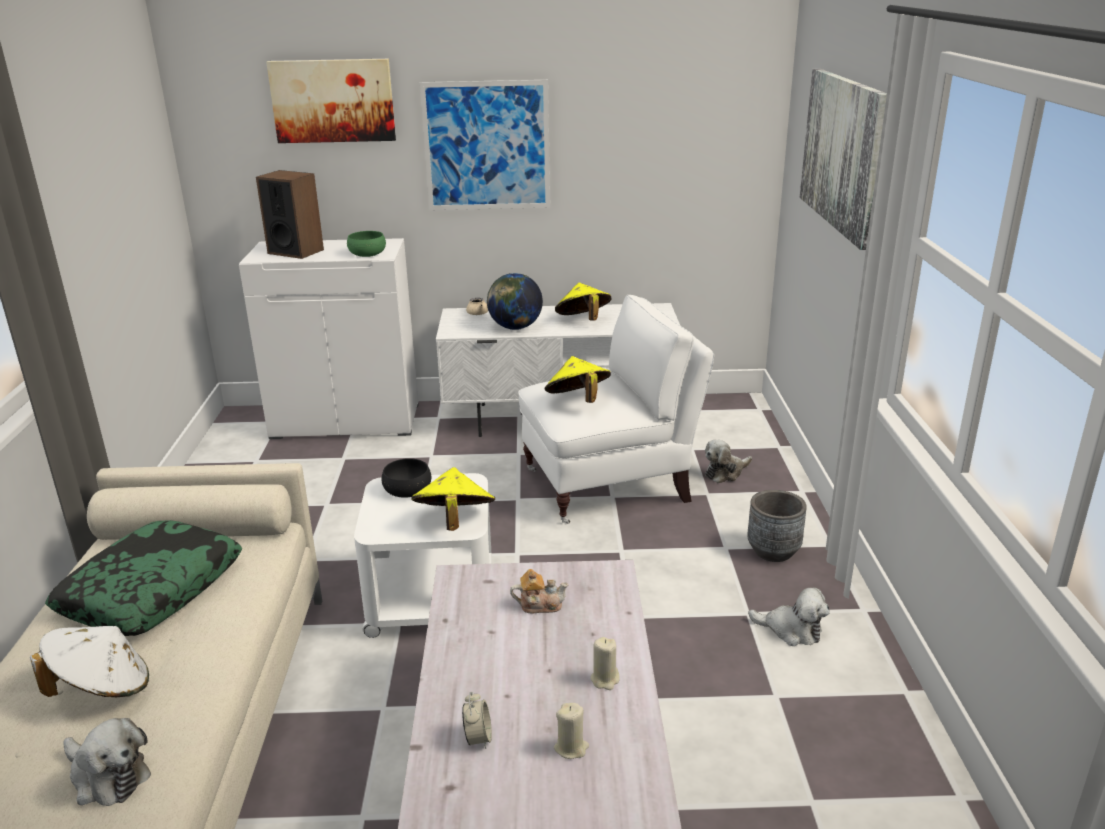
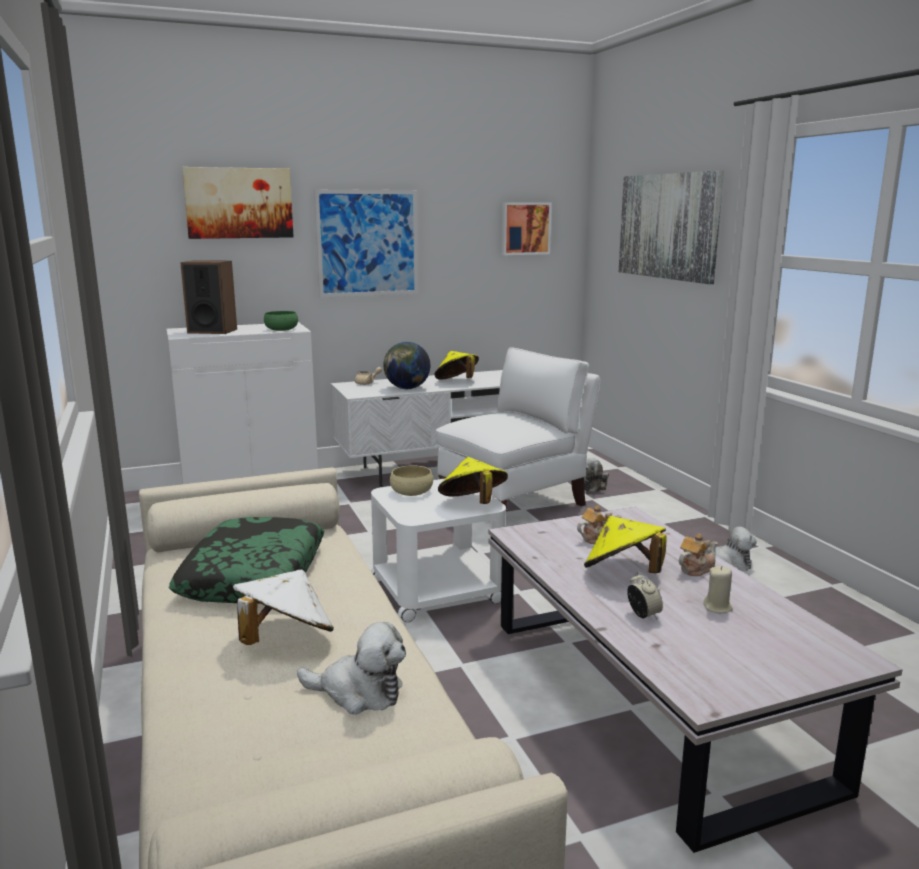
camera: 20 degrees left, 10 degrees down
black bowl [381,458,431,498] -> beige bowl [390,465,433,496]
yellow hat [545,356,611,403] -> yellow hat moved to [584,516,667,573]
beige candle [590,637,620,690] -> teapot [679,534,718,576]
grey planter [747,490,807,562] -> none
none -> picture [502,202,552,255]

